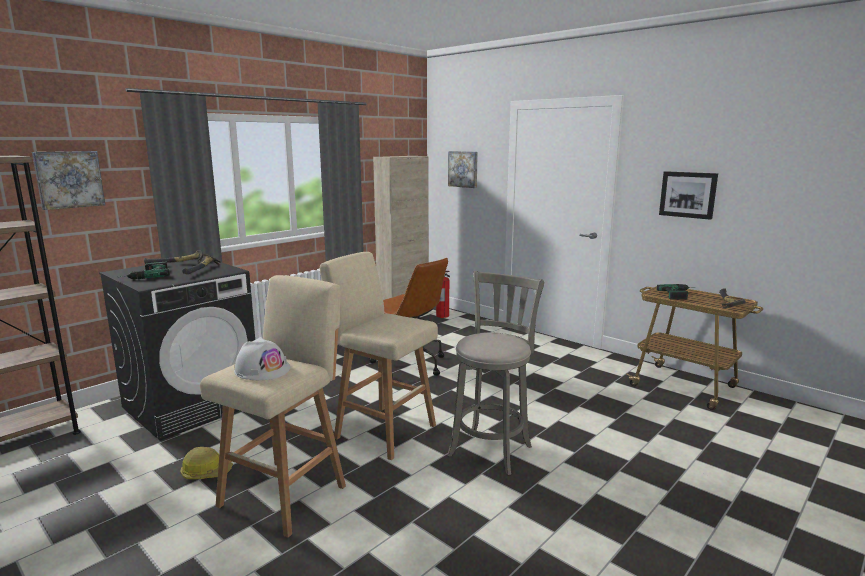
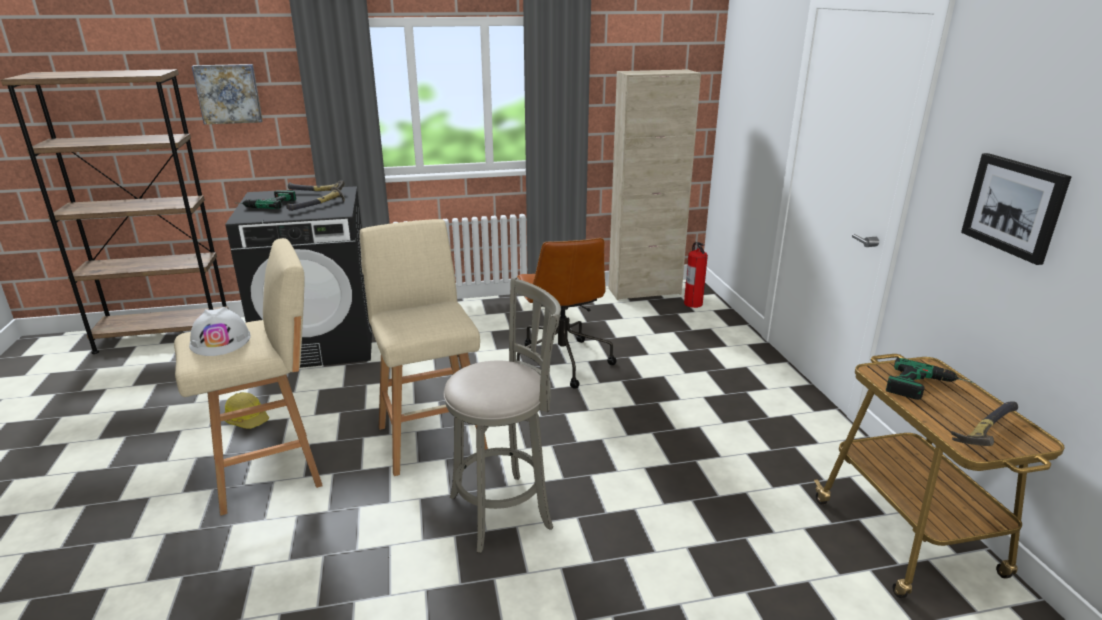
camera: 35 degrees right, 10 degrees up
picture [448,151,478,188] -> none

